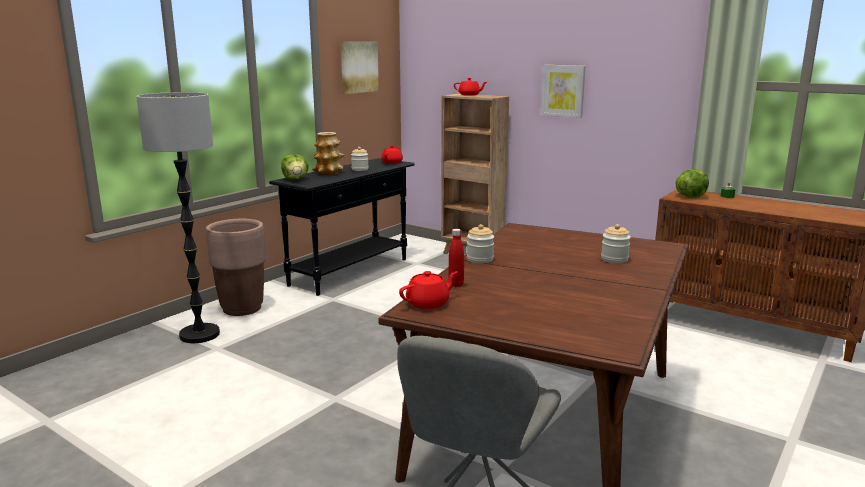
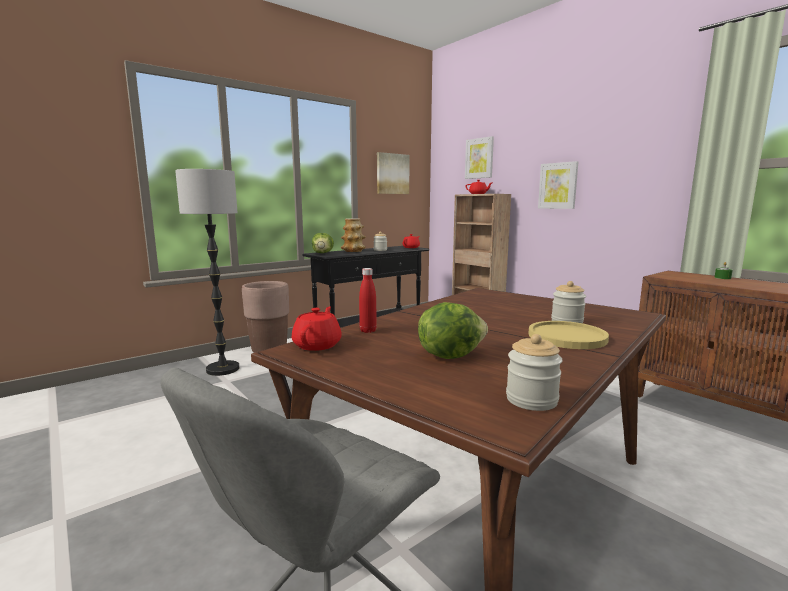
camera: 15 degrees right, 5 degrees down
red teapot [399,271,458,309] -> red teapot turned 60 degrees counterclockwise [292,306,342,351]
jar [467,224,494,263] -> jar moved to [506,334,563,411]
lettuce [675,169,709,198] -> lettuce moved to [418,302,488,359]
none -> picture [465,136,494,179]
none -> yellow plate [528,321,609,349]

